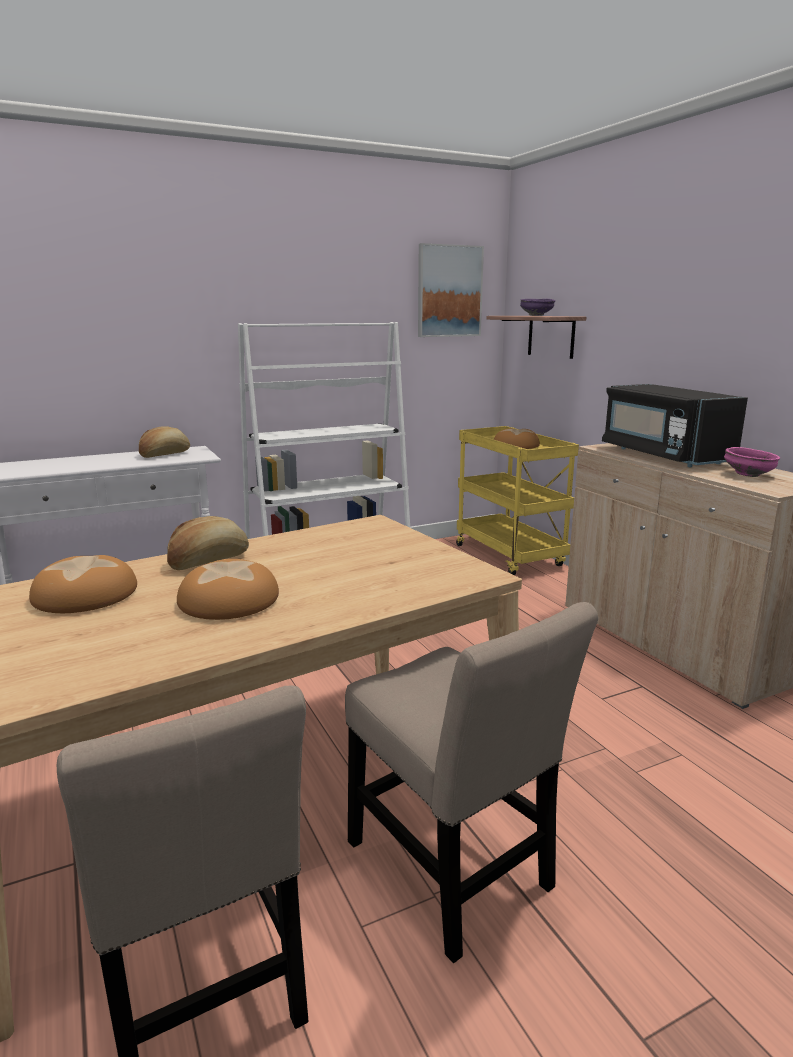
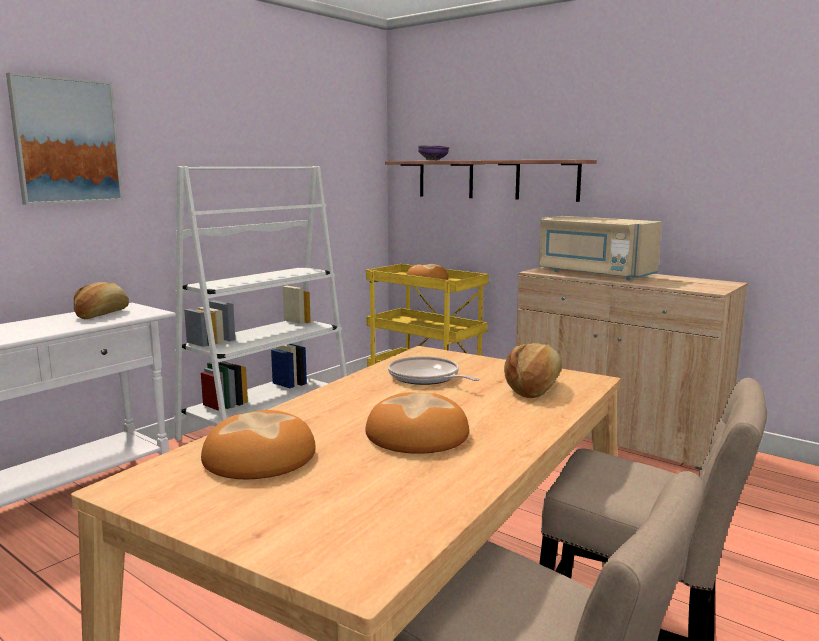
camera: 25 degrees left, 5 degrees down
bread [167,516,249,570] -> bread moved to [504,343,562,398]
picture [418,243,484,337] -> picture moved to [6,72,123,205]
black microwave [602,384,748,467] -> beige microwave [539,216,662,281]
pink bowl [724,447,780,477] -> none
none -> frying pan [388,356,480,385]
none -> shelf [481,160,596,202]

